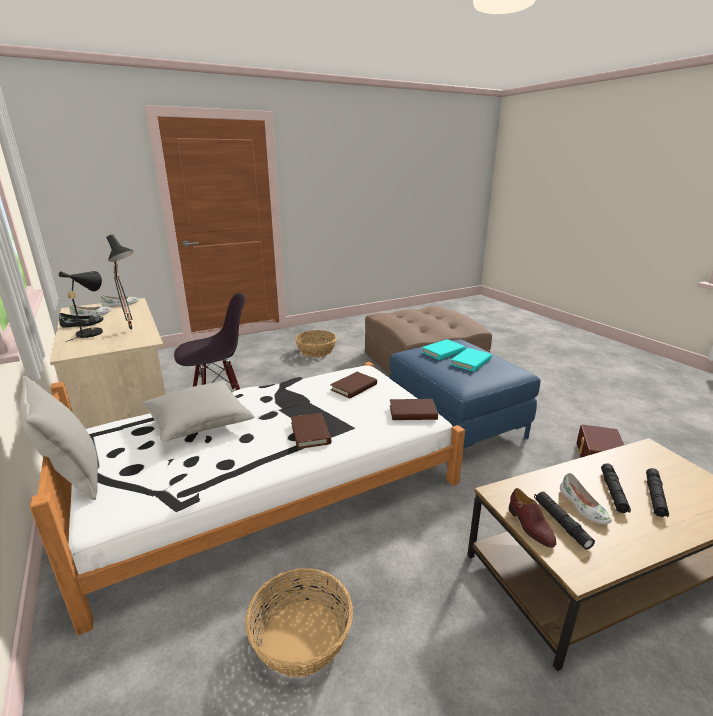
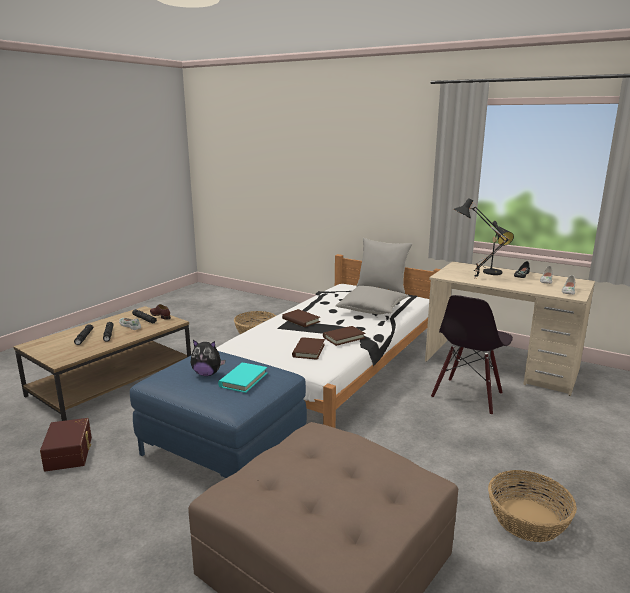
camera: 150 degrees right, 5 degrees down
brown book [390,399,438,420] -> brown book moved to [323,326,366,346]
turquoise book [450,348,492,371] -> plush toy [191,340,226,376]

